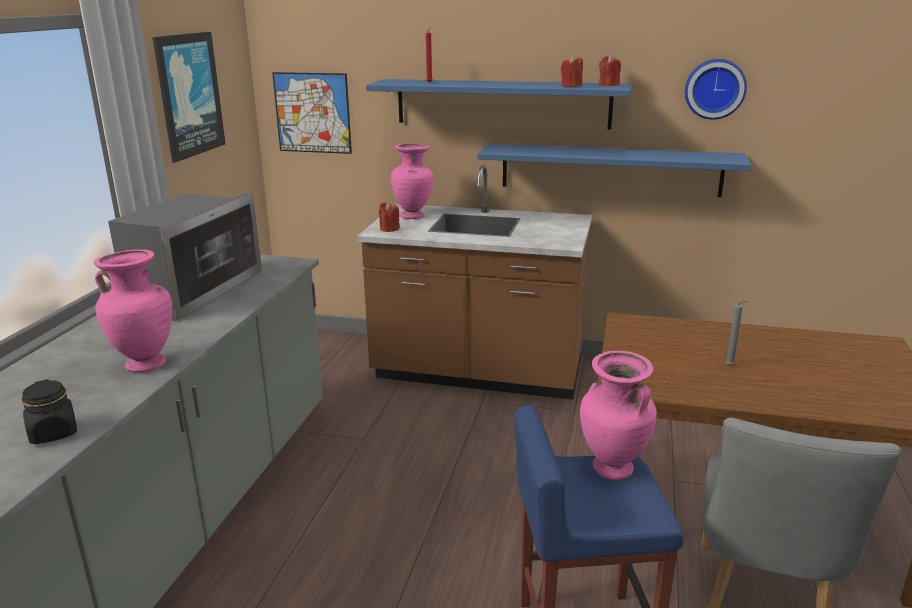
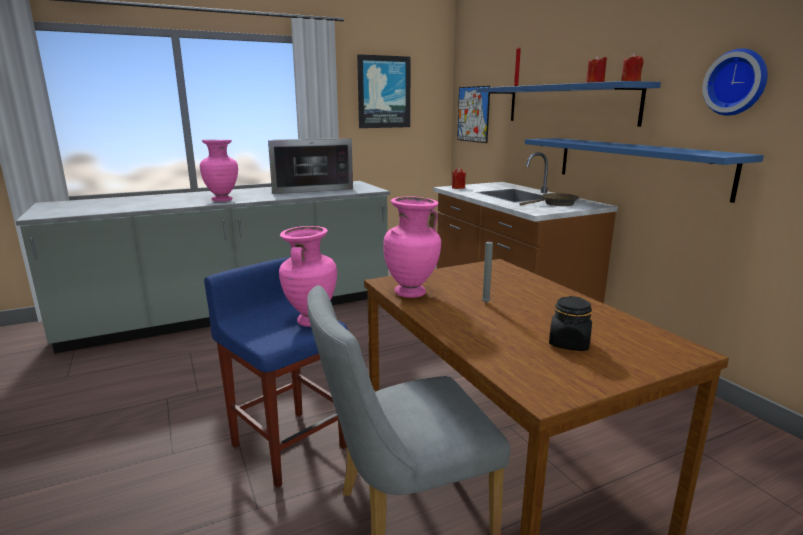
camera: 50 degrees right, 5 degrees down
black jar [21,379,77,444] -> black jar moved to [549,296,592,351]
pink vase [391,144,434,219] -> pink vase moved to [383,196,441,298]
none -> brown frying pan [519,193,579,206]

